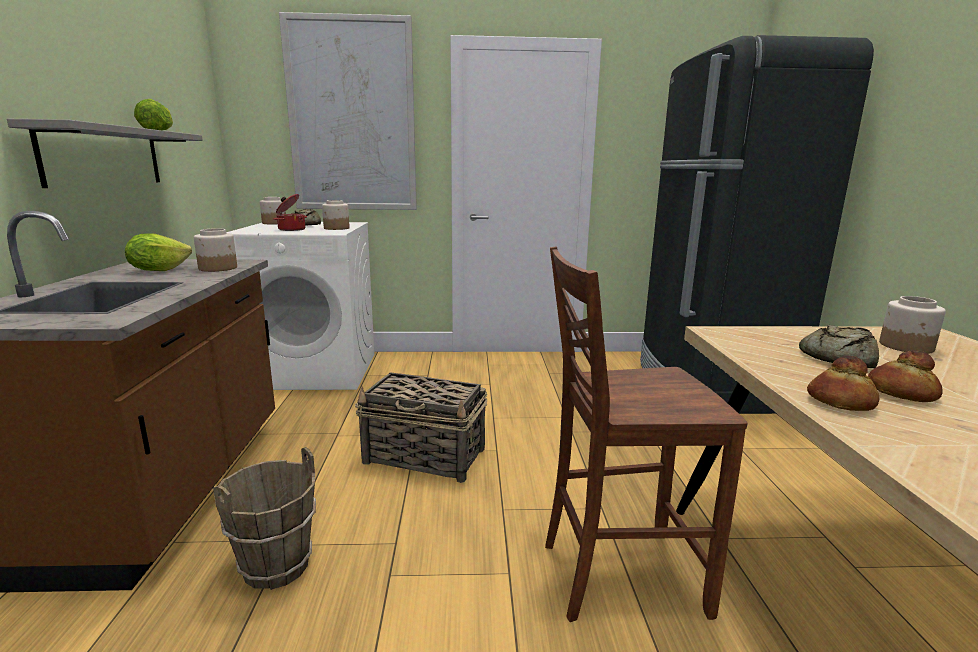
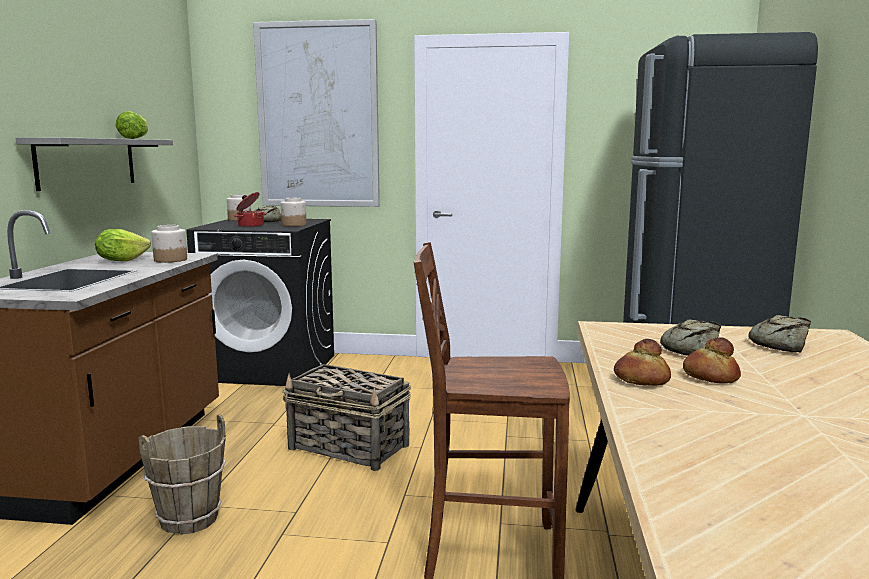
camera: 10 degrees right, 5 degrees down
white washing machine [226,222,374,390] -> black washing machine [186,219,334,386]
jar [879,296,946,354] -> bread [748,315,811,353]

